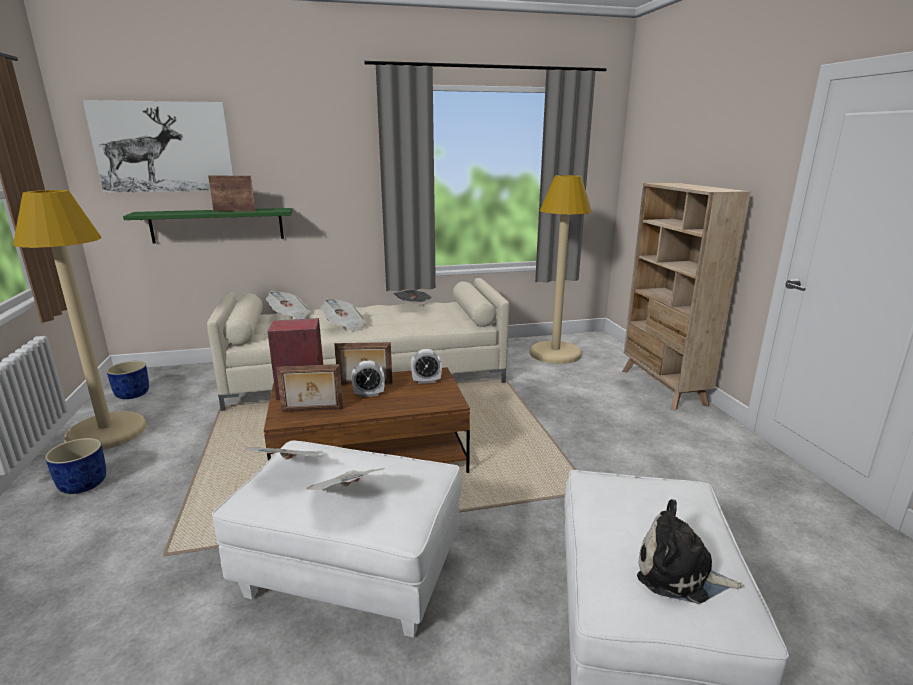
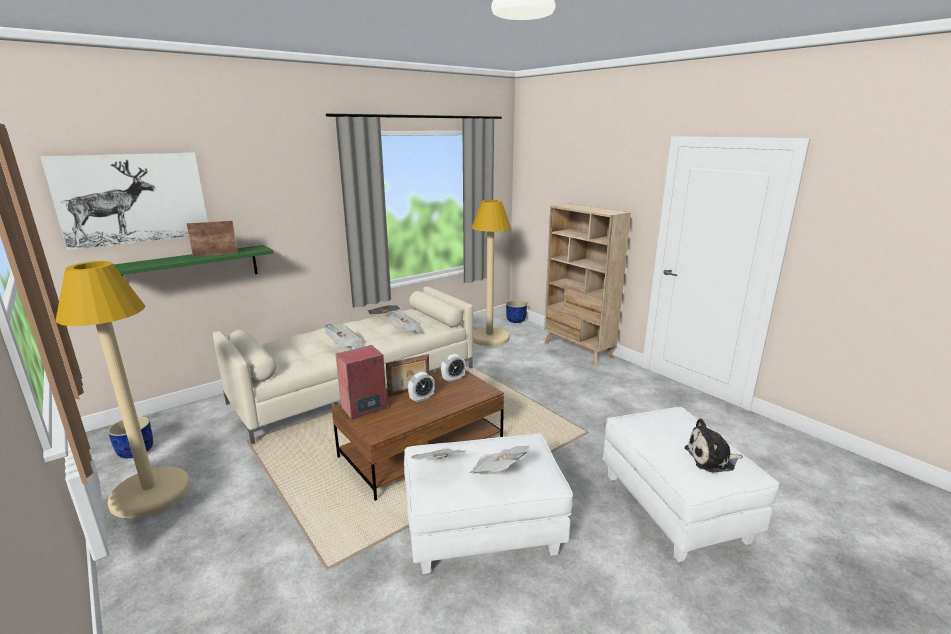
camera: 25 degrees left, 0 degrees up
blue planter [45,438,106,494] -> blue planter moved to [506,300,527,323]
newspaper [266,291,310,319] -> newspaper moved to [388,311,424,333]
picture frame [276,364,343,412] -> none

